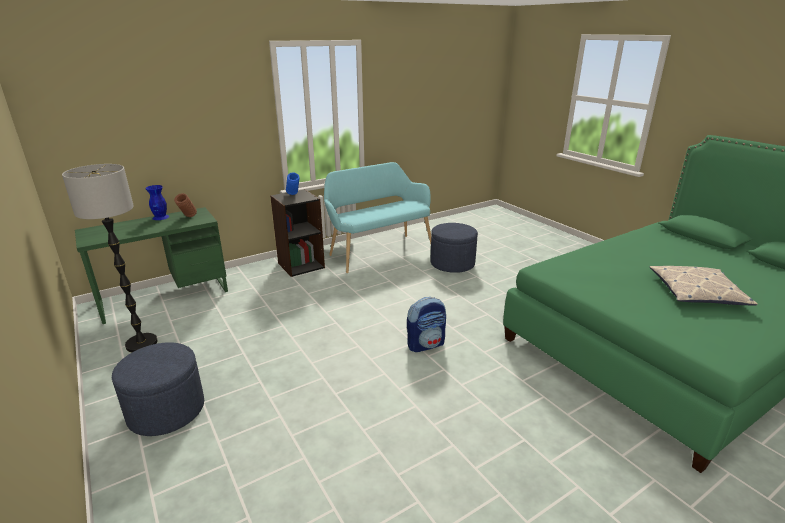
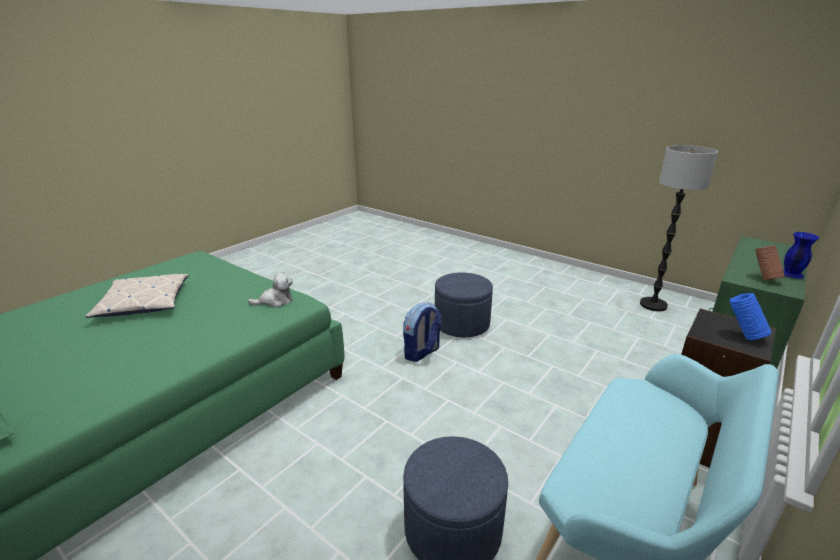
camera: 160 degrees right, 0 degrees up
blue ottoman [112,342,204,436] -> blue ottoman moved to [435,273,493,337]
none -> plush toy [248,272,293,308]

